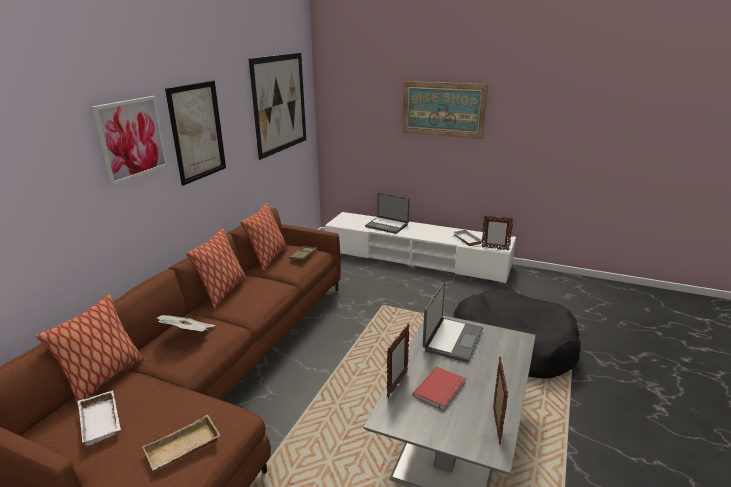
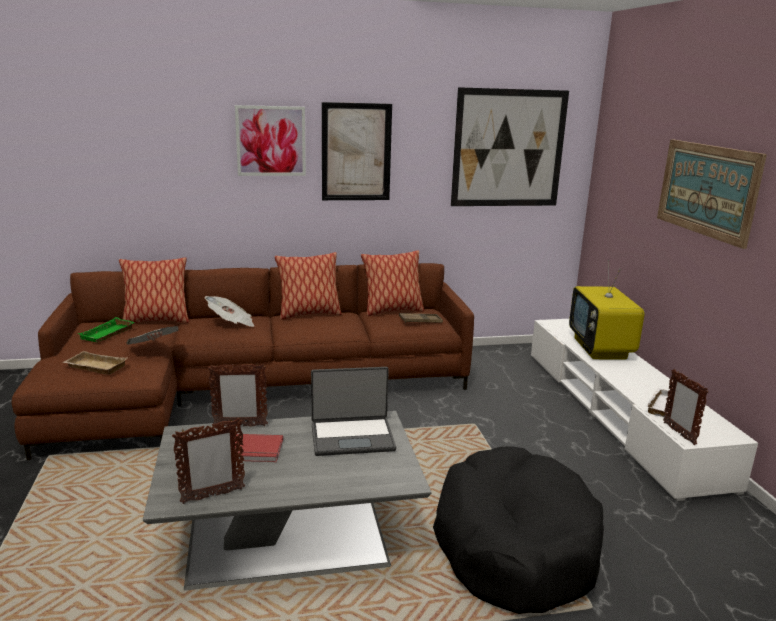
camera: 55 degrees right, 5 degrees down
white tray [78,390,121,446] -> green tray [78,317,134,342]
laptop [365,193,409,234] -> television [569,260,645,359]
none -> newspaper [126,326,179,345]

